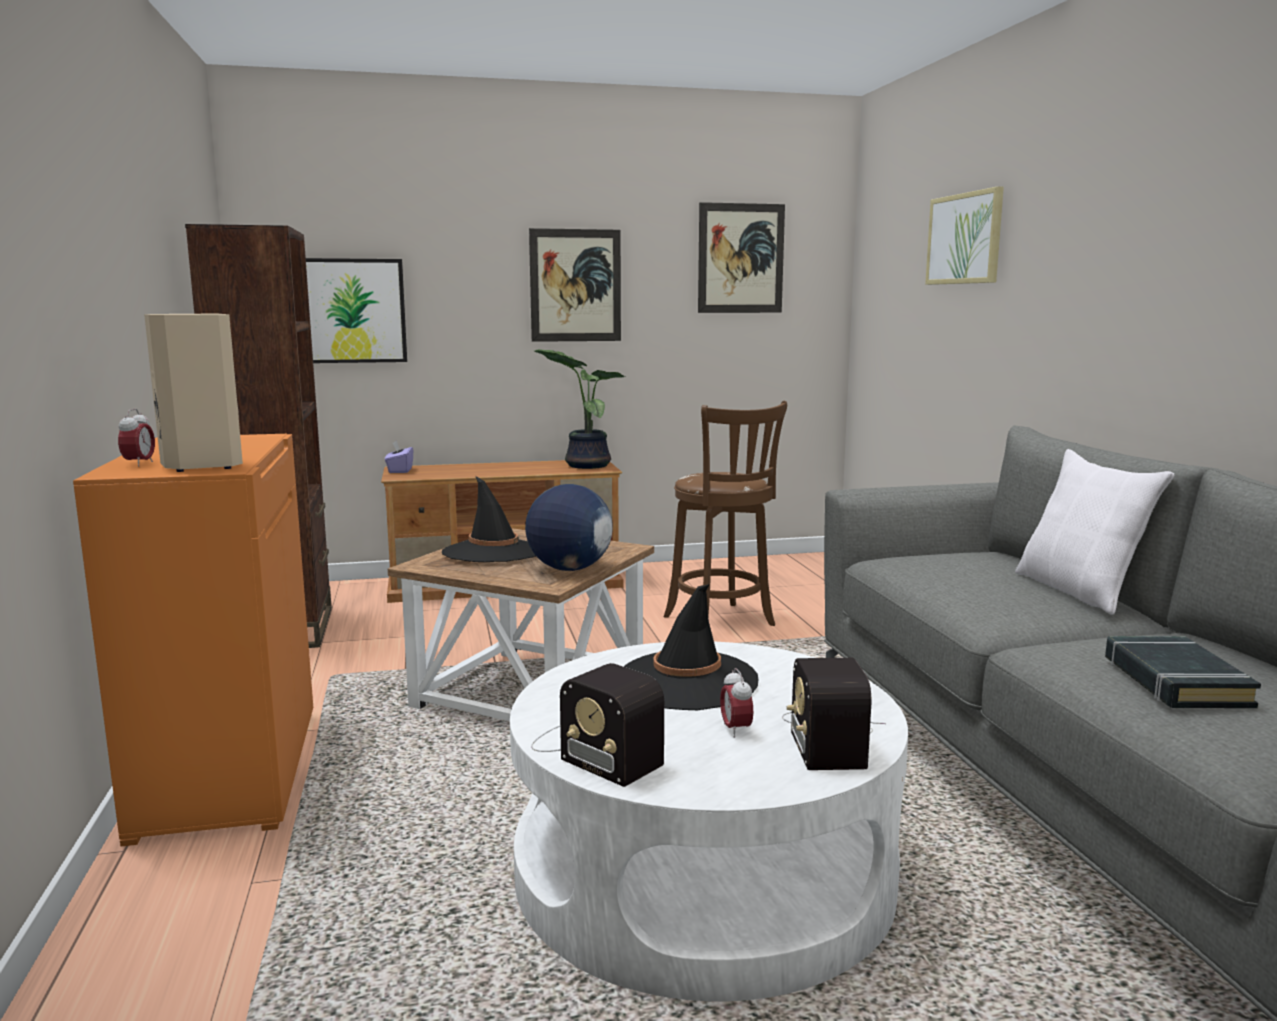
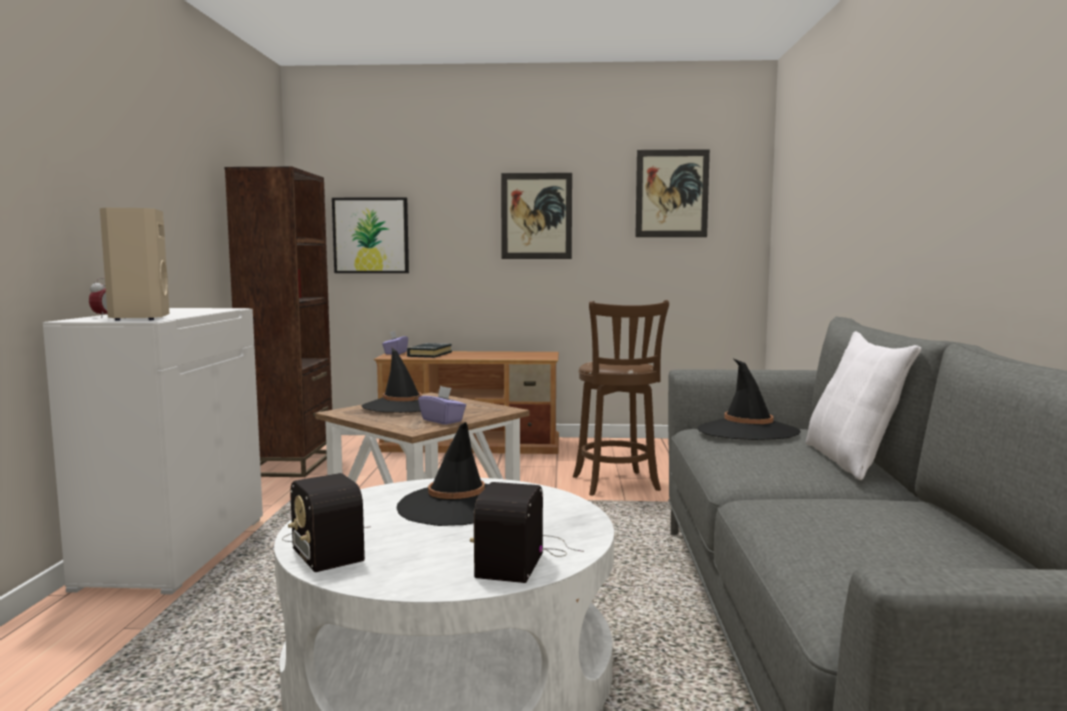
camera: 15 degrees right, 5 degrees down
orange cabinet [73,434,313,846] -> white cabinet [43,308,263,595]
globe [525,484,613,571] -> purple tissue box [418,386,466,425]
potted plant [534,349,625,469] -> none
alarm clock [720,668,753,738] -> none
picture [925,186,1004,285] -> none
black book [1105,636,1261,708] -> black book moved to [407,343,452,358]
none -> black hat [697,359,801,440]

